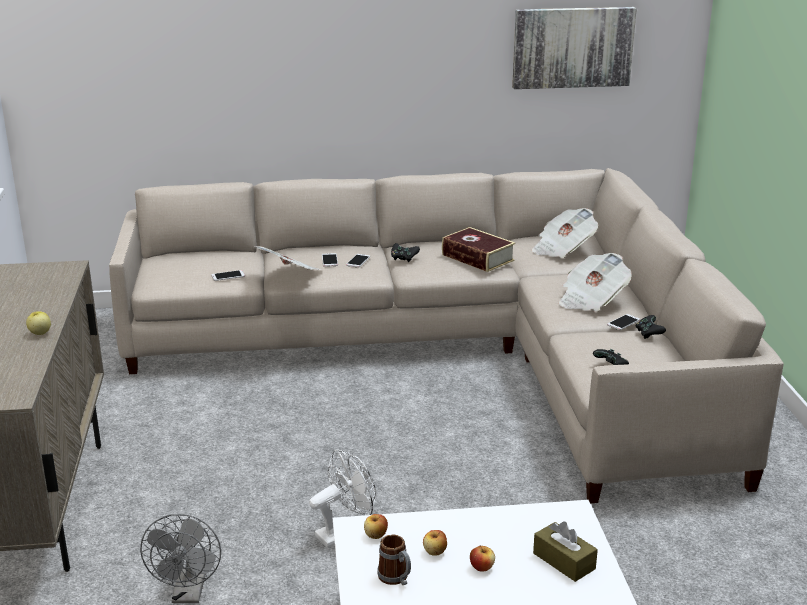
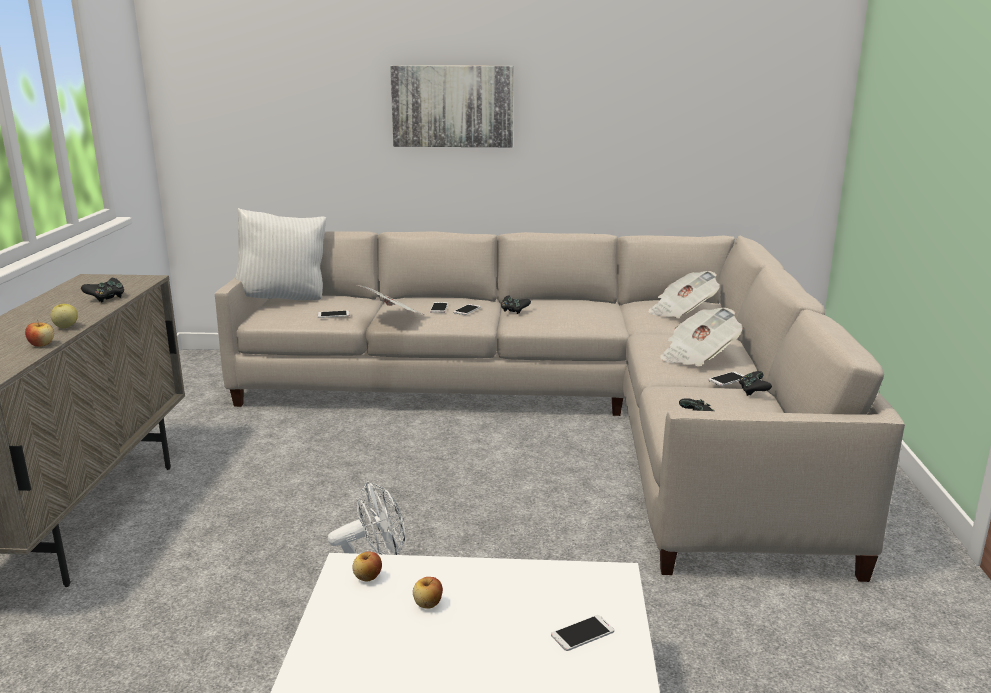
camera: 10 degrees right, 5 degrees down
grey fan [140,514,221,603] -> none
mug [377,535,411,585] -> none
book [442,227,515,272] -> none
apple [470,546,495,571] -> apple moved to [25,320,54,347]
picture [512,7,637,89] -> picture moved to [390,65,514,147]
brown tissue box [533,521,598,582] -> phone [551,615,614,651]
none -> black game controller [81,278,124,302]
none -> white pillow [235,208,326,300]

